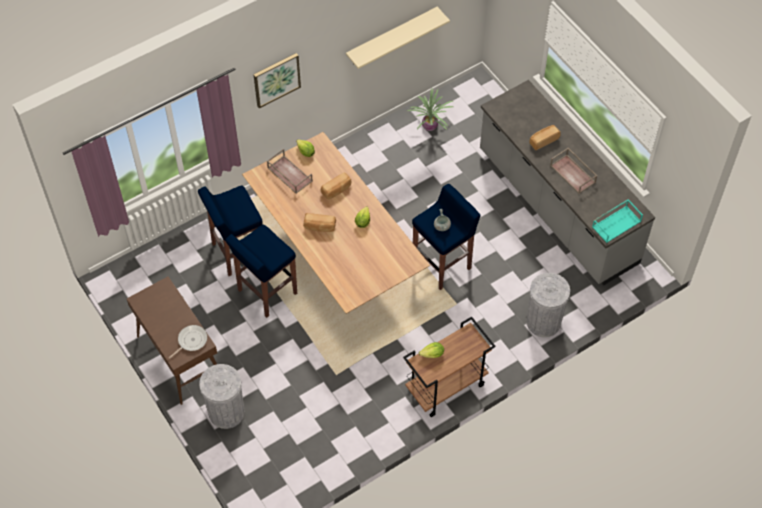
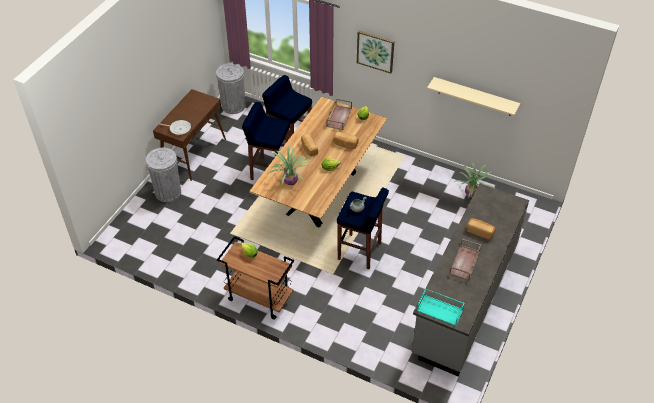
camera: 60 degrees right, 10 degrees down
grey trash can [527,273,570,337] -> grey trash can moved to [216,63,245,114]
none -> potted plant [268,146,308,185]

